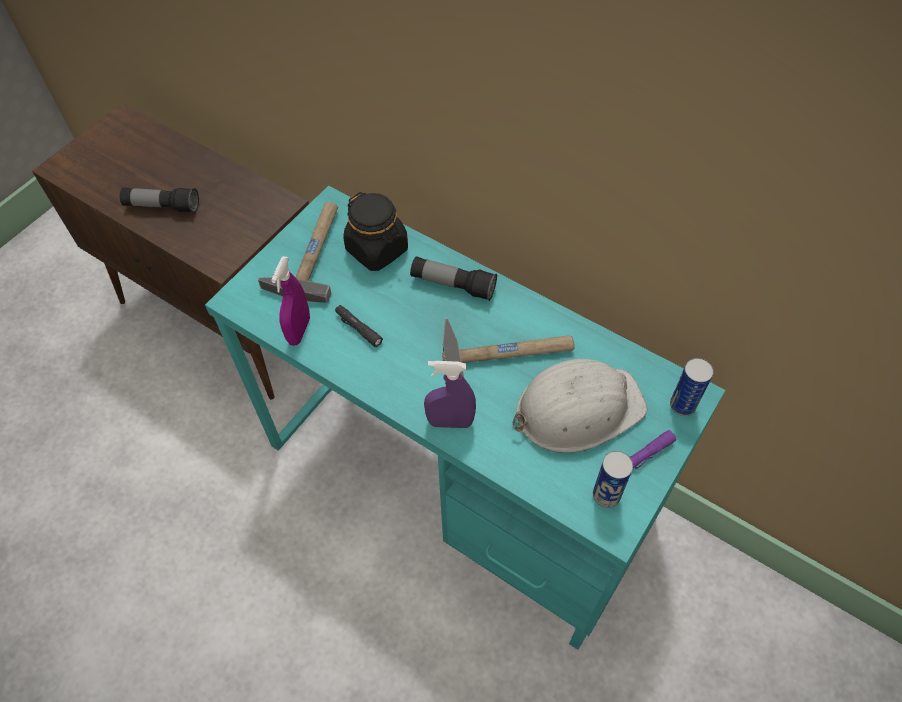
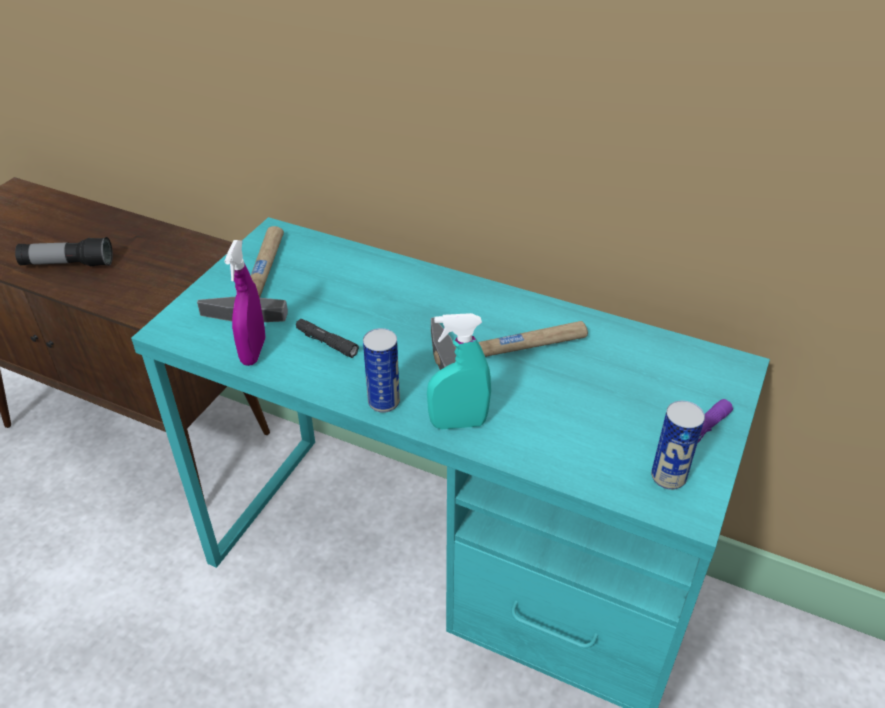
camera: 10 degrees left, 15 degrees down
black jar [343,192,408,271] -> none
flashlight [410,256,497,301] -> none
purple spray bottle [424,361,476,428] -> turquoise spray bottle [427,313,491,429]
white hard hat [513,359,647,453] -> none
can [670,358,713,416] -> can moved to [363,328,400,413]

